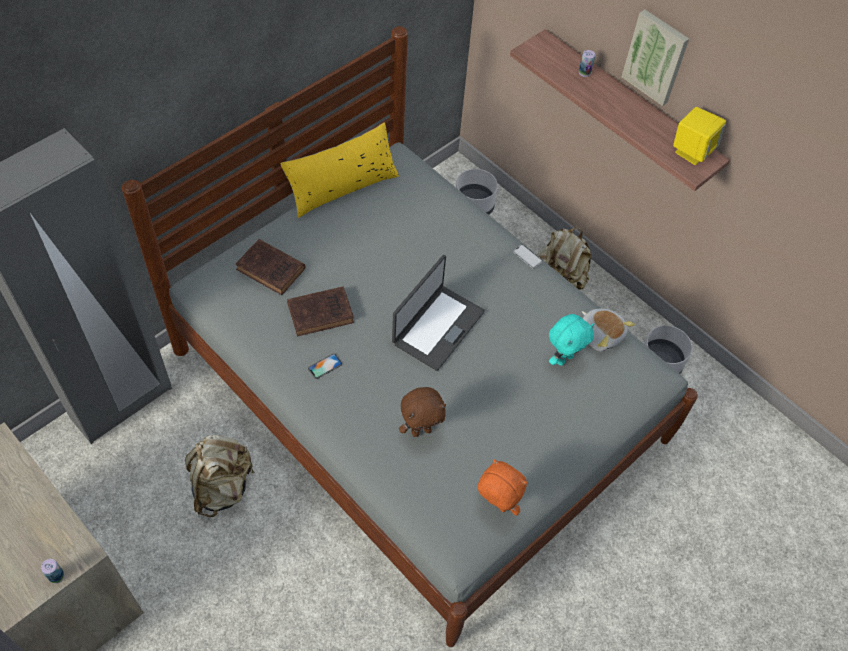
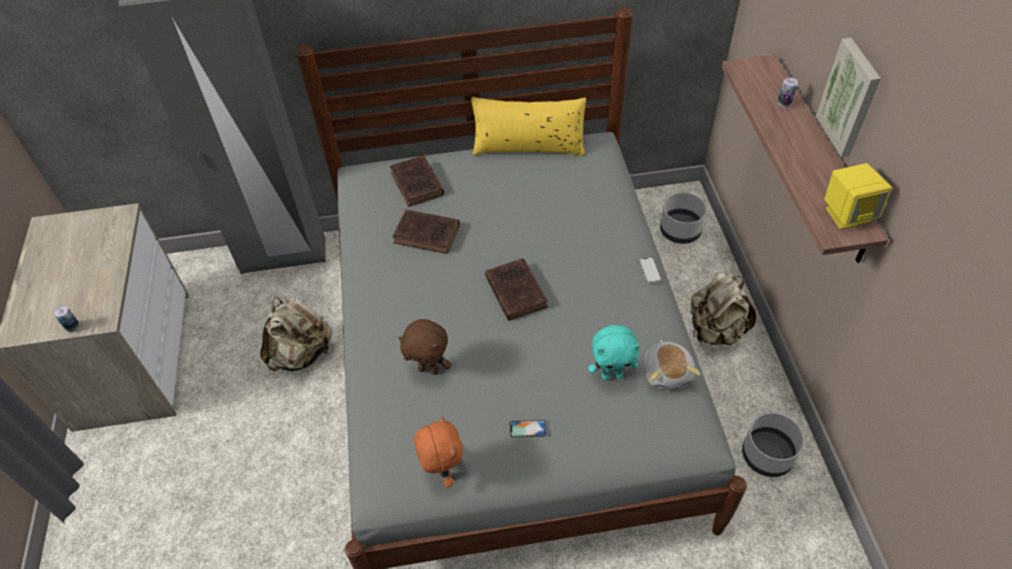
camera: 40 degrees right, 5 degrees down
phone [308,353,342,379] -> phone moved to [510,420,547,437]
laptop [392,255,485,371] -> brown book [485,258,548,321]

